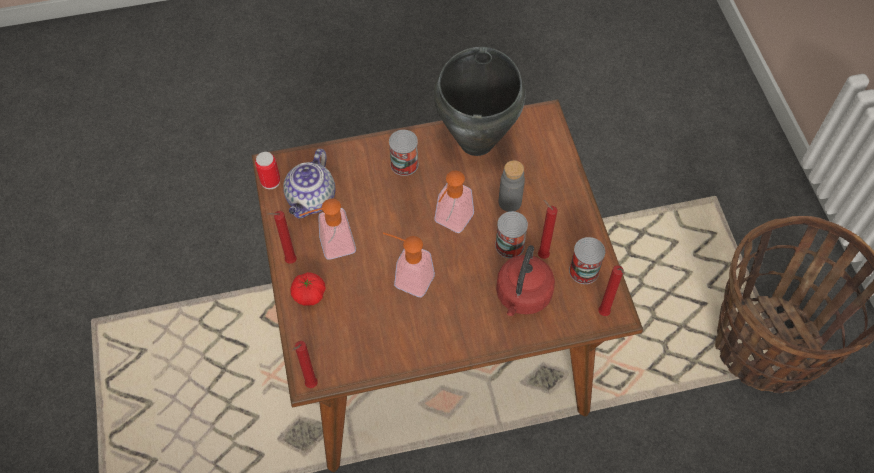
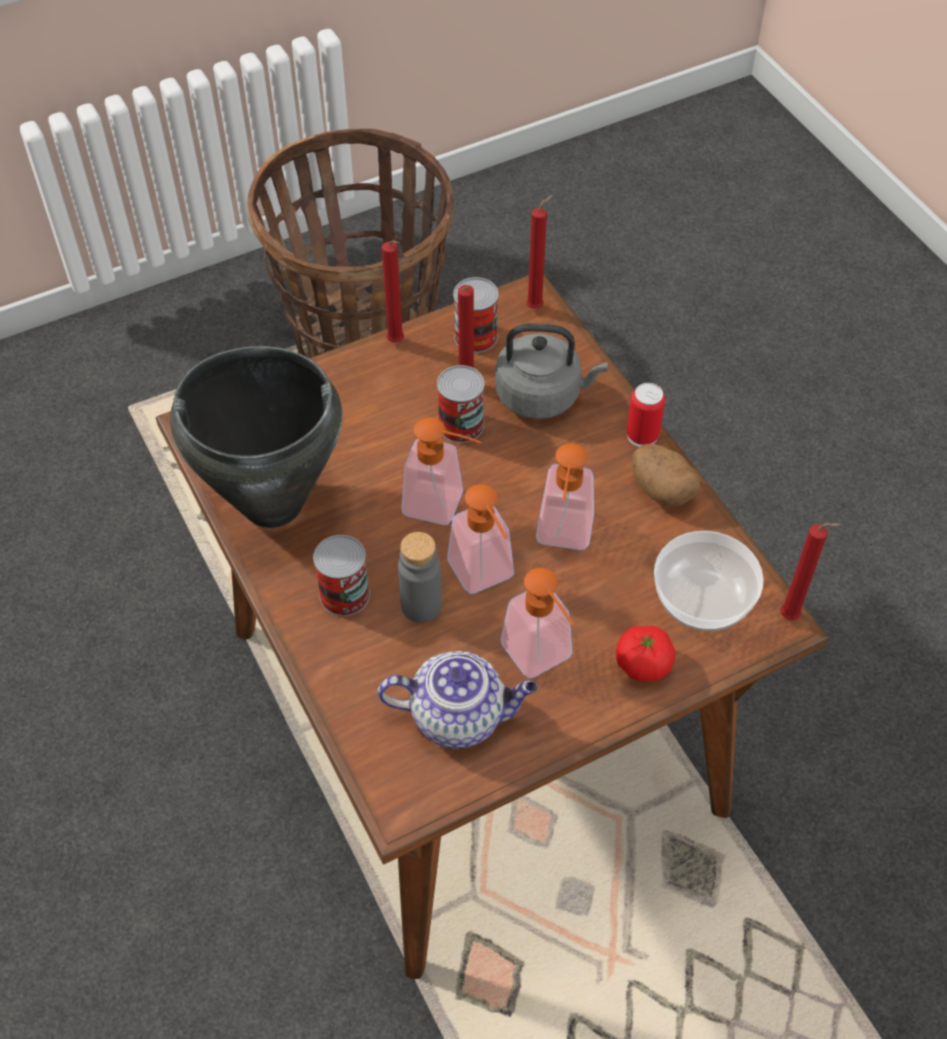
camera: 105 degrees left, 5 degrees down
can [255,152,280,189] -> can moved to [627,383,665,447]
red candle [268,211,297,264] -> red candle moved to [382,240,404,343]
red kettle [496,245,555,316] -> grey kettle [495,323,608,419]
grey bottle [499,160,525,212] -> grey bottle moved to [398,532,442,623]
none -> soap dispenser [447,484,514,594]
none -> potato [633,444,700,506]
none -> bowl [654,531,763,631]

